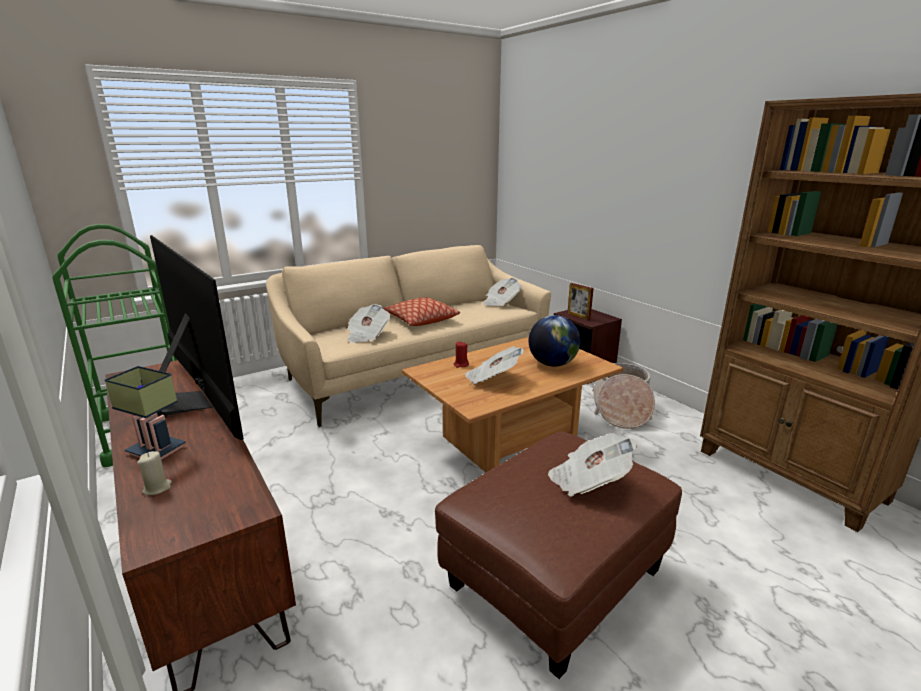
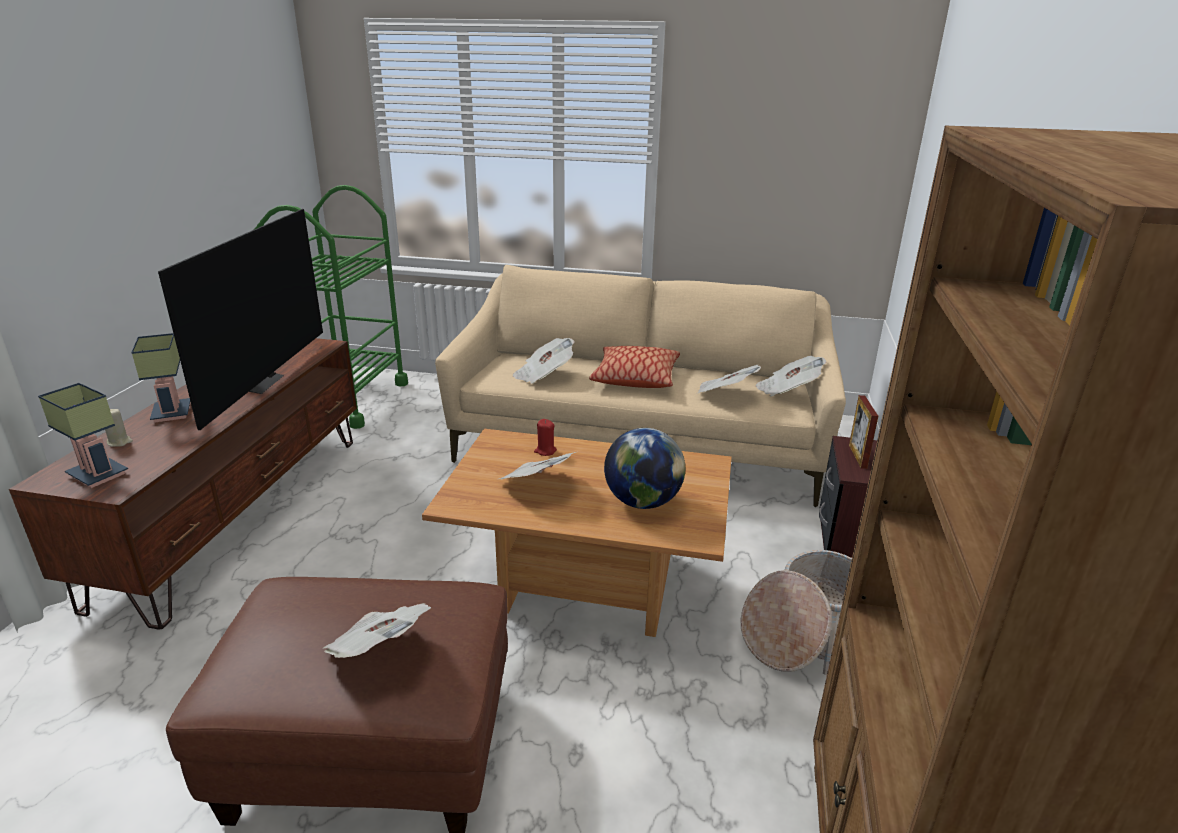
camera: 45 degrees right, 5 degrees up
none -> table lamp [38,383,128,488]
none -> newspaper [696,364,761,394]

